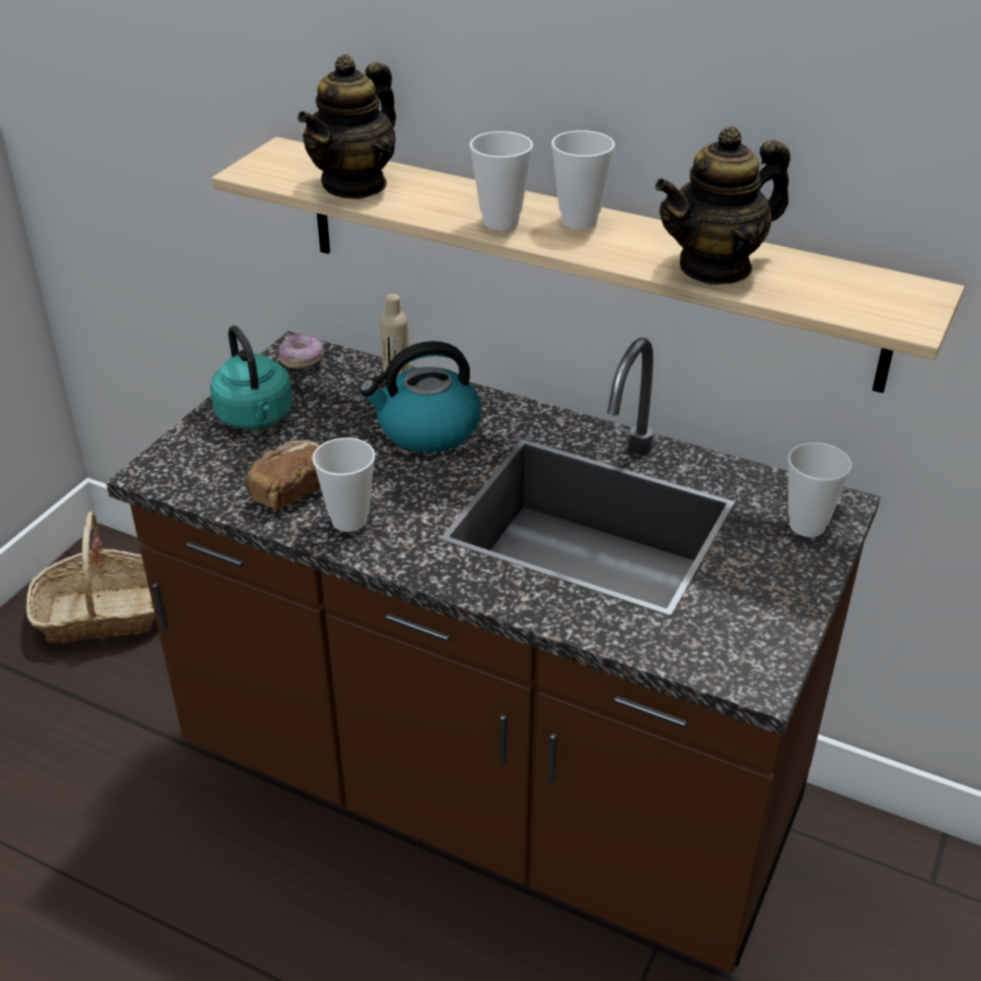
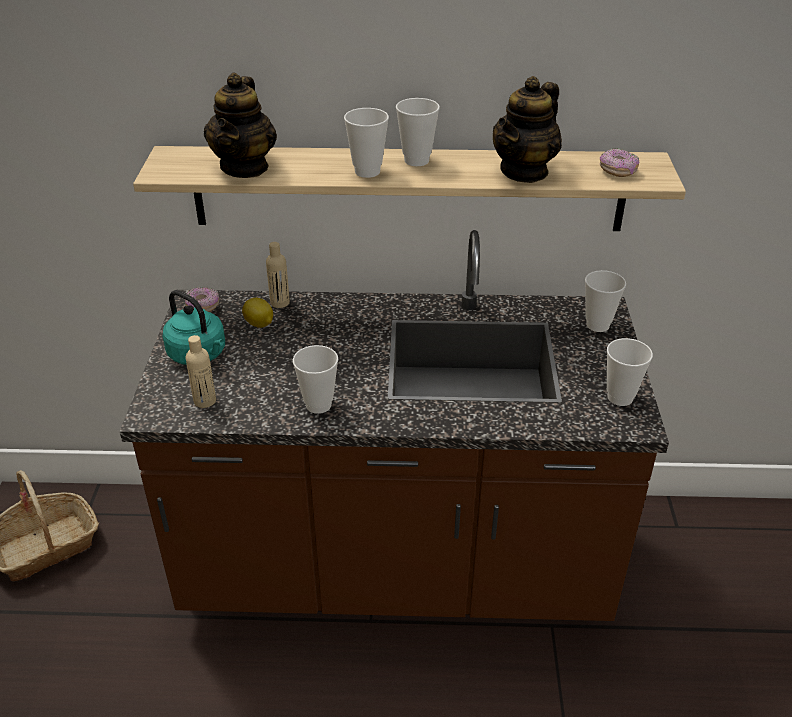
camera: 25 degrees left, 0 degrees up
bread [246,440,321,510] -> none
kettle [359,341,481,453] -> none
none -> beige bottle [186,335,216,408]
none -> lemon [242,298,273,328]
none -> donut [600,148,640,177]
none -> cup [607,338,653,406]

